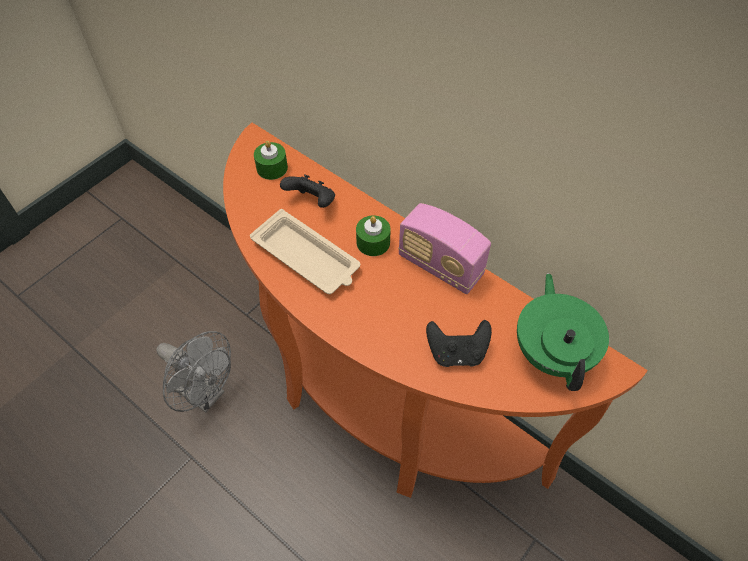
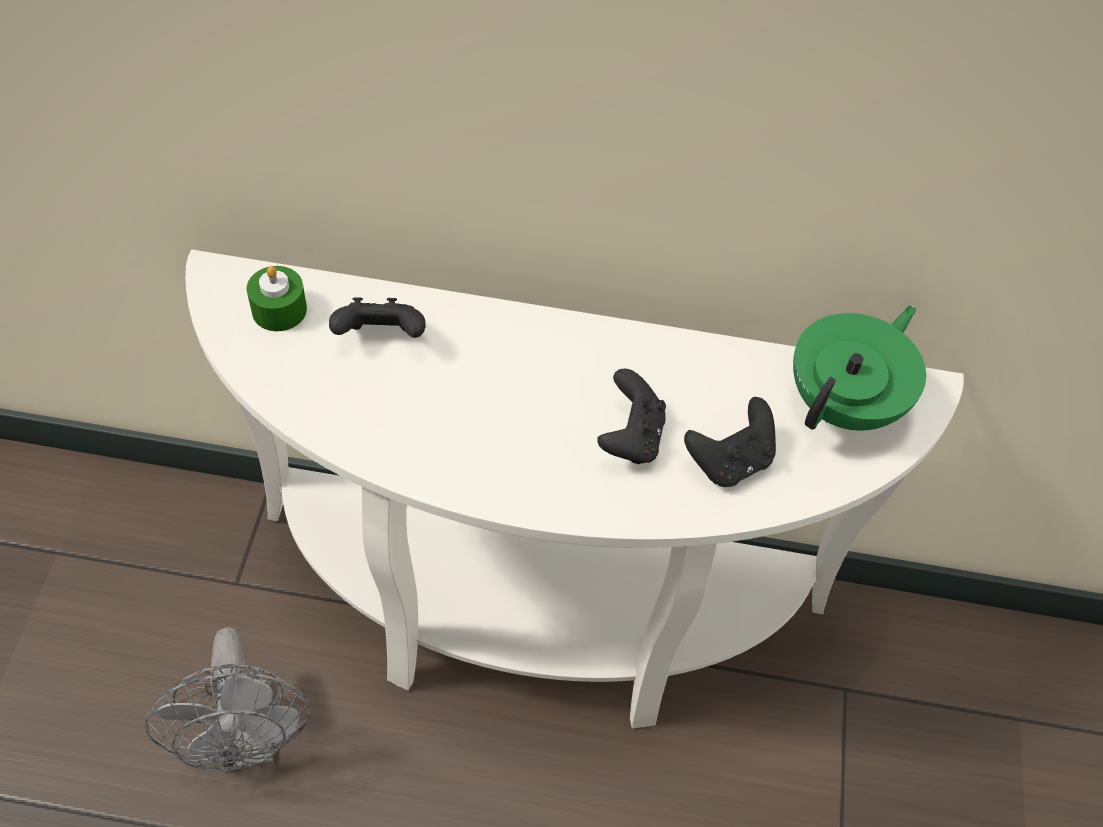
camera: 35 degrees left, 0 degrees up
grey fan [156,331,231,413] -> grey fan turned 75 degrees clockwise [144,627,310,771]
orange console table [223,123,648,498] -> white console table [185,249,964,728]
beige tray [250,209,360,294] -> none
green candle [356,215,391,256] -> none
radio [398,203,491,294] -> none
green teapot [517,273,609,391] -> green teapot turned 75 degrees clockwise [793,306,926,431]
none -> black game controller [597,369,666,464]

